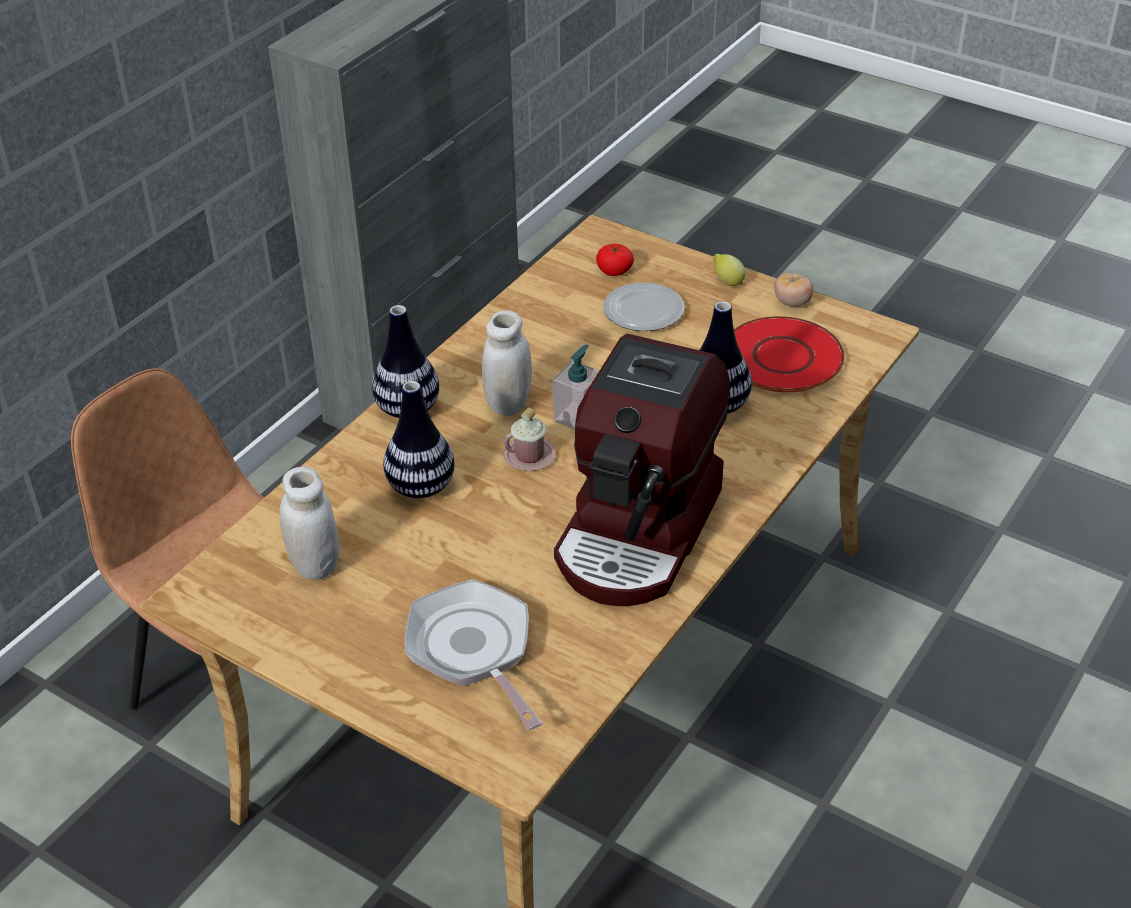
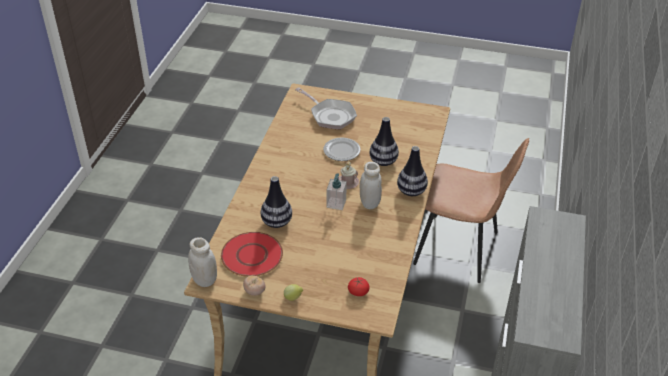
camera: 160 degrees right, 0 degrees up
white jar [280,466,340,580] -> white jar moved to [188,237,217,287]
coffee machine [554,334,730,606] -> none
plate [603,282,685,331] -> plate moved to [323,138,361,161]

